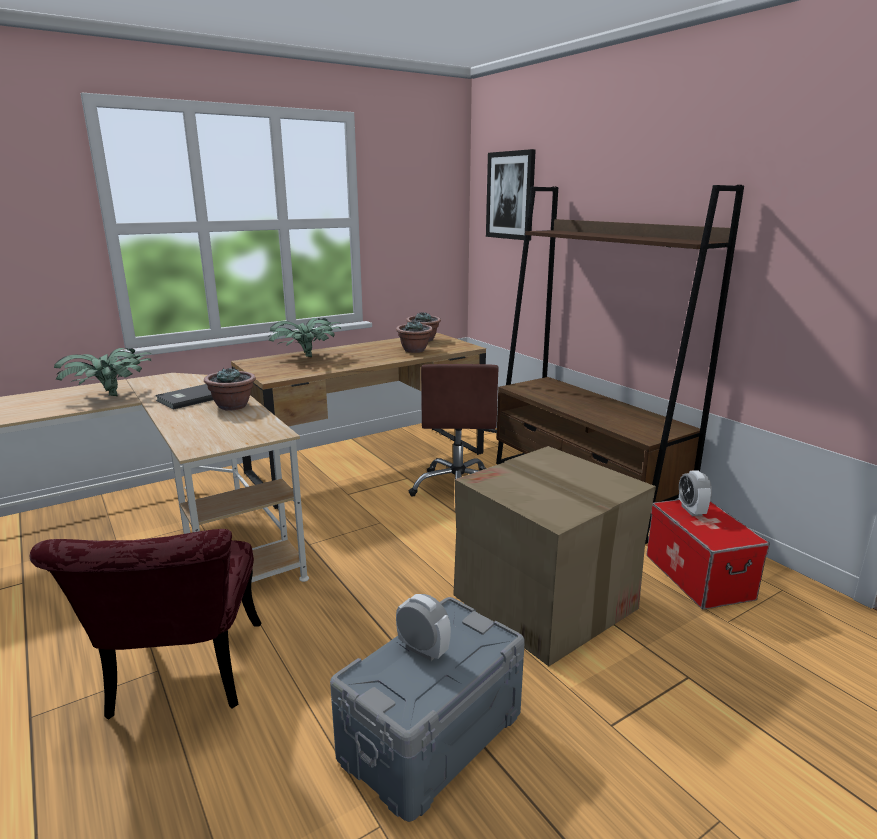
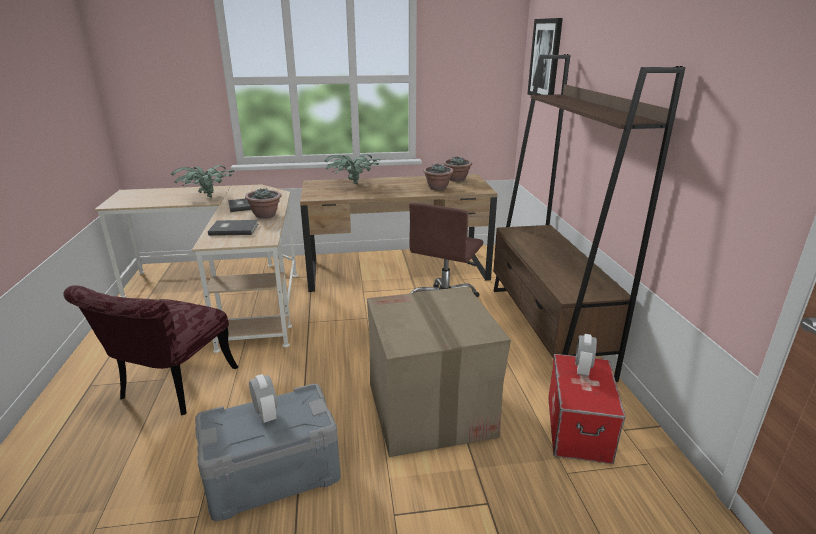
camera: 25 degrees right, 5 degrees up
none -> grey book [208,220,258,236]

